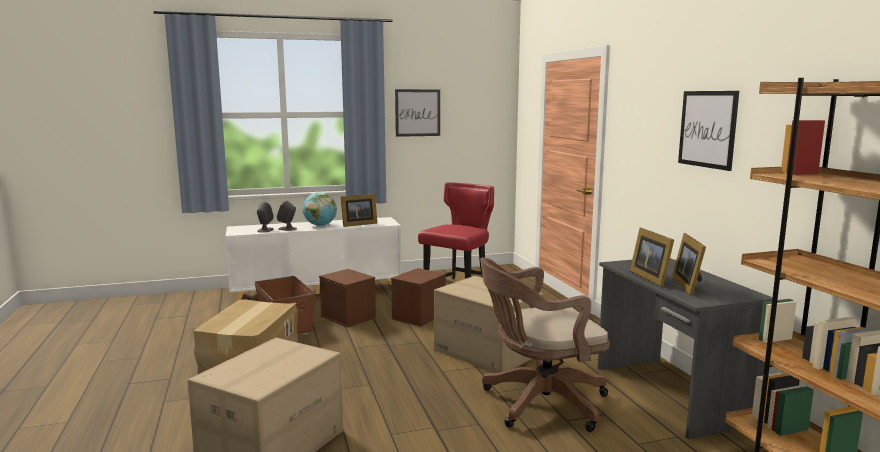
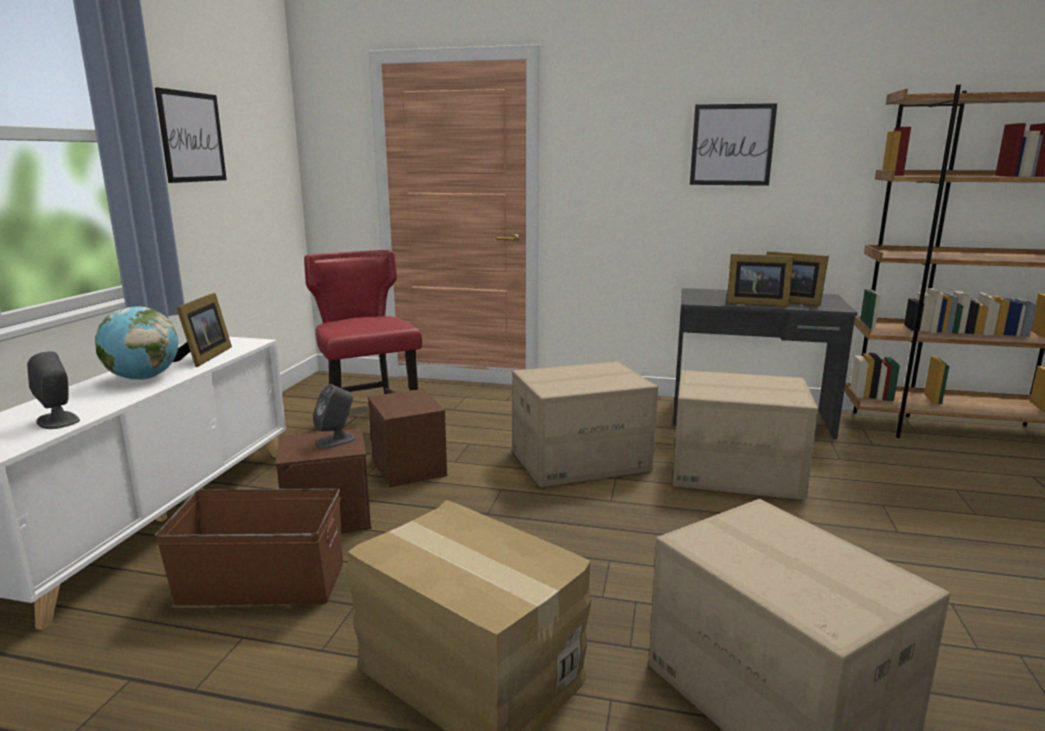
camera: 60 degrees left, 5 degrees up
grey speaker [277,201,297,231] -> grey speaker moved to [313,384,356,448]
brown office chair [480,258,610,432] -> cardboard box [673,370,818,500]

